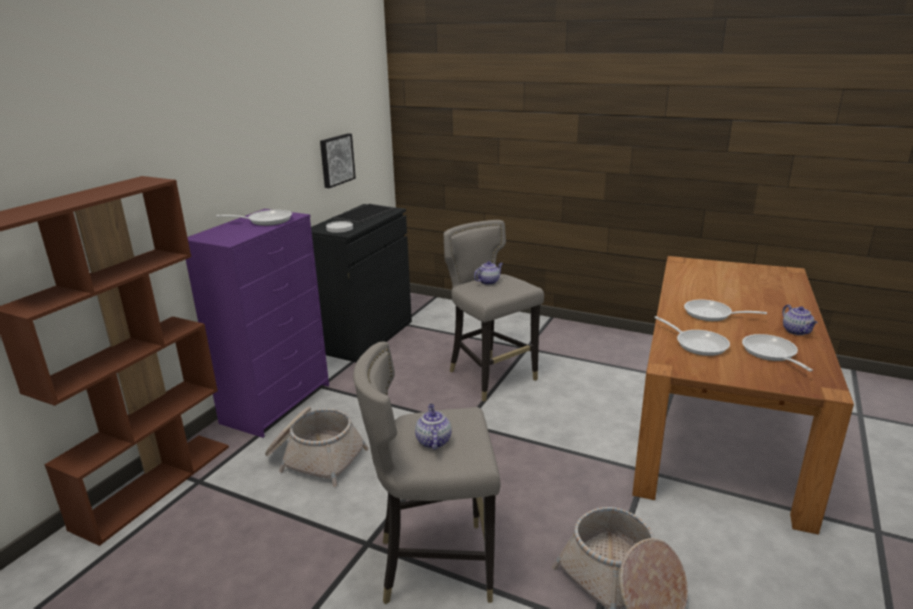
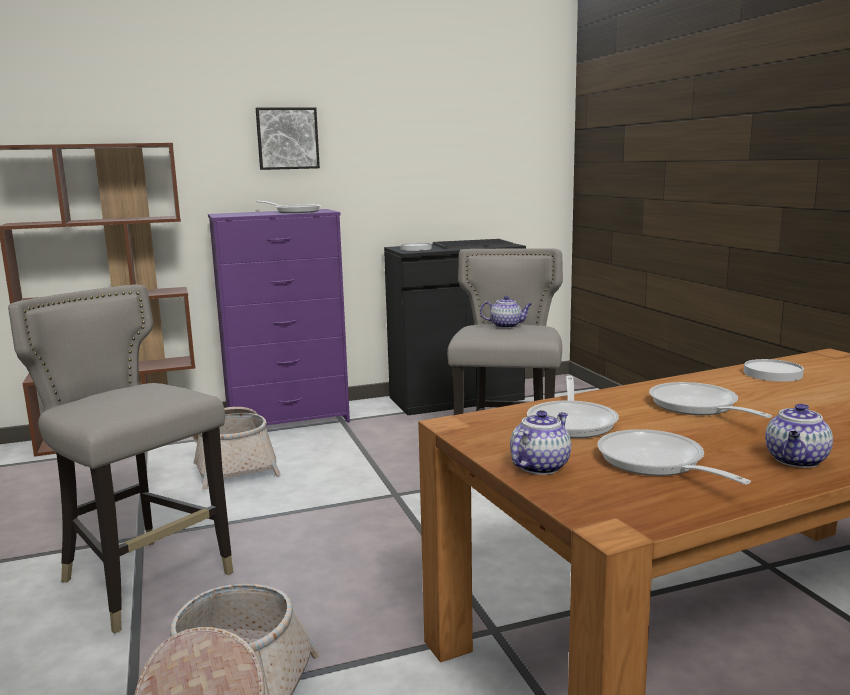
camera: 45 degrees right, 10 degrees down
picture [320,133,356,188] -> picture moved to [256,108,320,170]
teapot [415,404,452,450] -> teapot moved to [510,410,571,475]
frying pan [742,334,813,371] -> frying pan turned 60 degrees counterclockwise [597,429,751,485]
none -> white plate [744,359,804,382]

